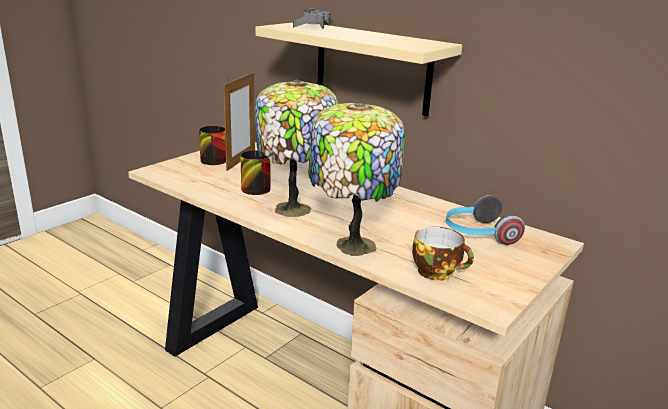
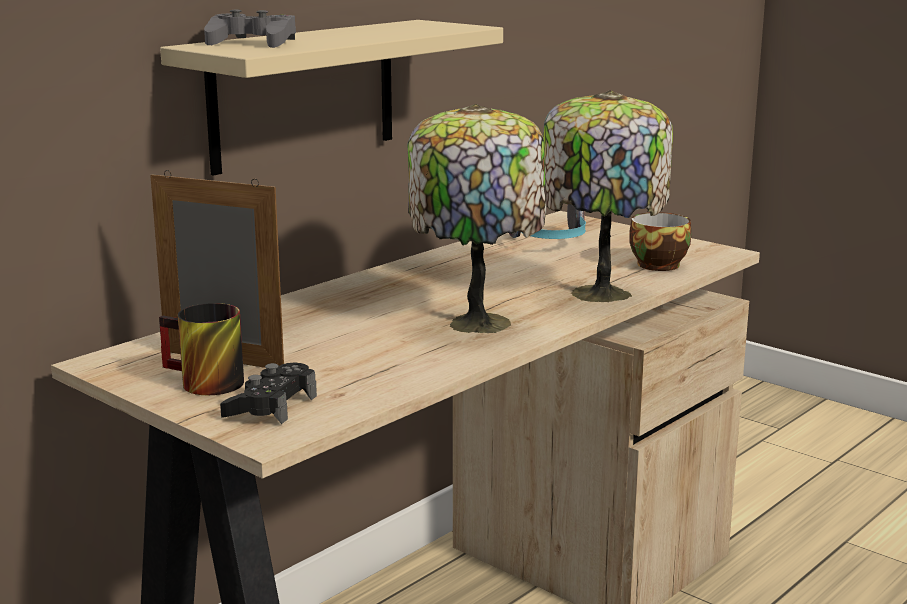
camera: 85 degrees left, 5 degrees down
mug [240,150,271,195] -> none
none -> black game controller [220,363,317,424]

